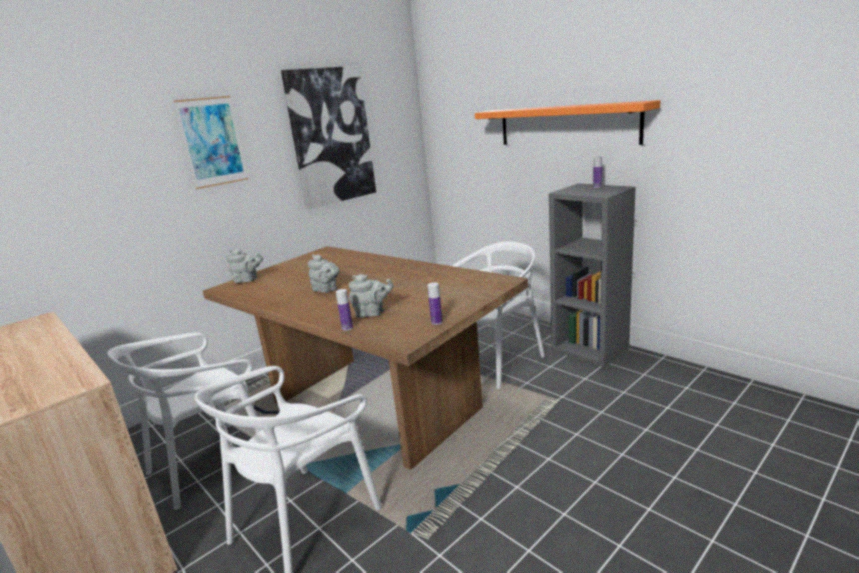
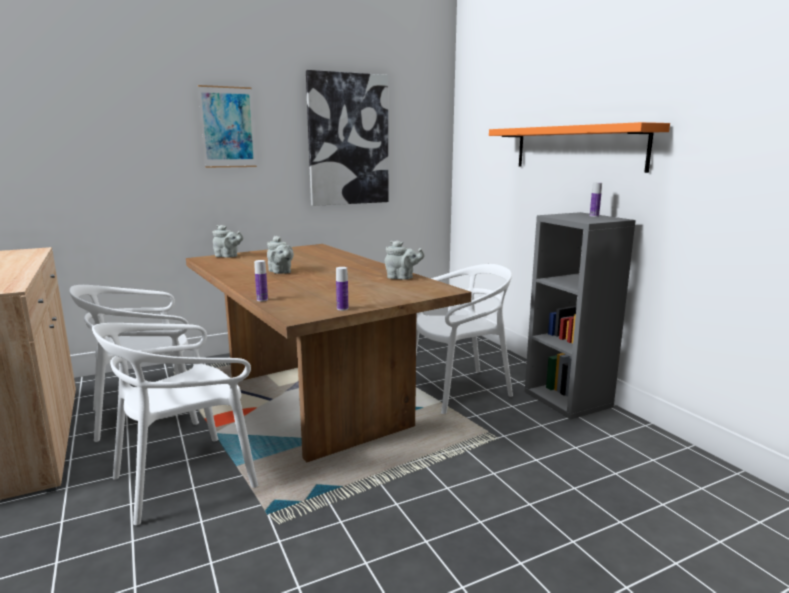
camera: 15 degrees right, 5 degrees down
grey teapot [349,274,394,318] -> grey teapot moved to [385,240,425,280]

